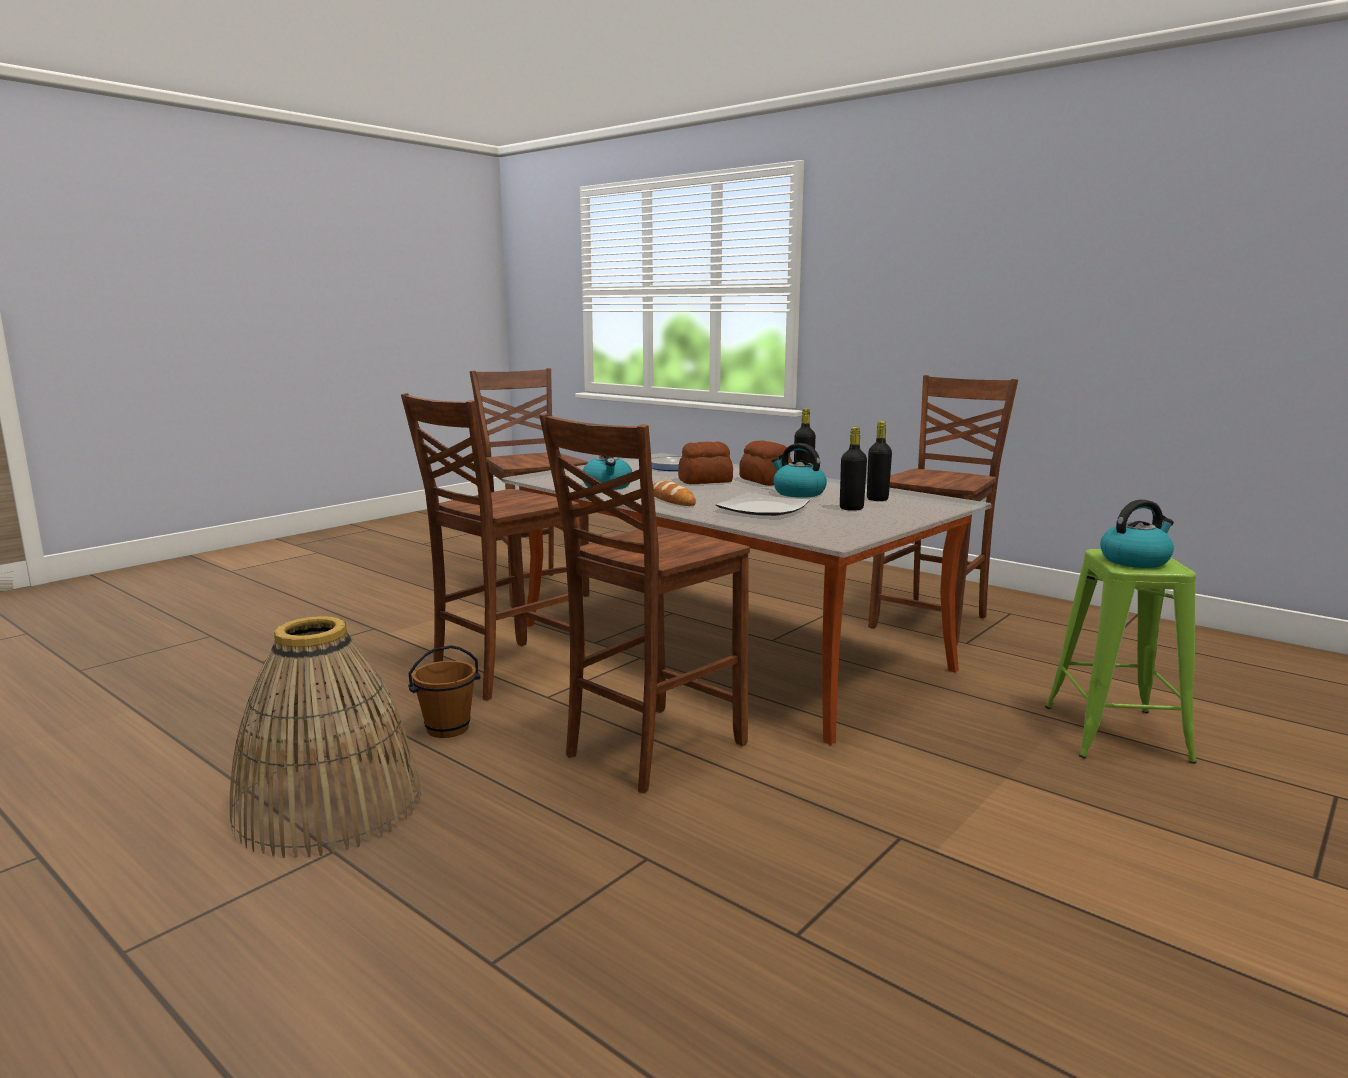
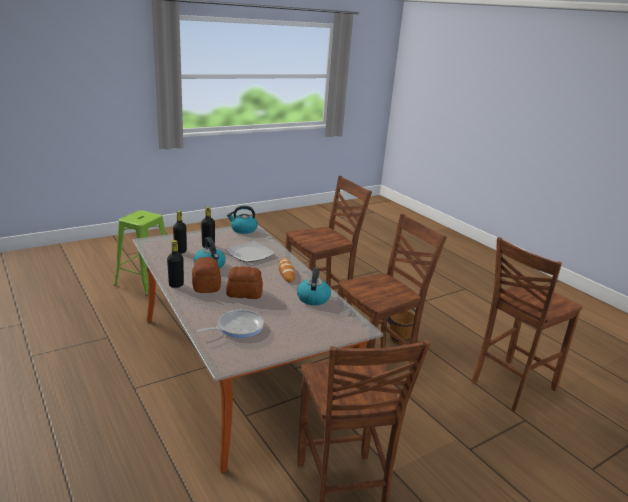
camera: 165 degrees left, 10 degrees up
basket [230,616,421,858] -> none
brown chair [868,375,1018,645] -> brown chair moved to [472,237,583,411]
kettle [1100,499,1174,568] -> kettle moved to [227,205,258,234]

